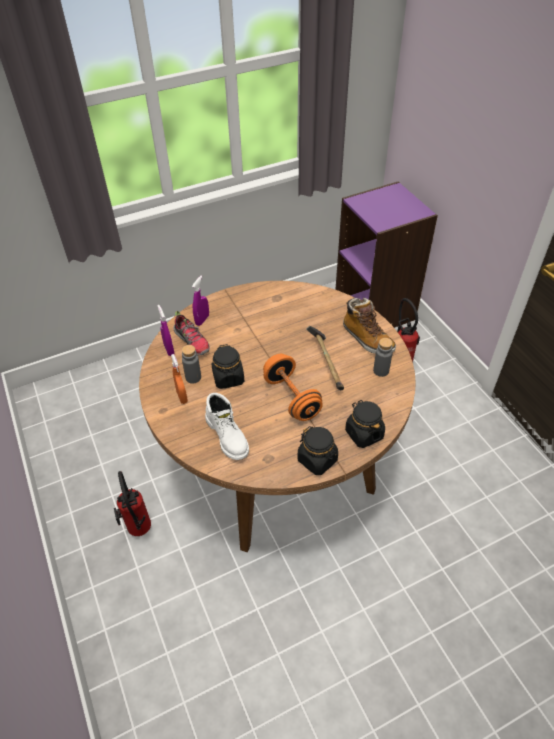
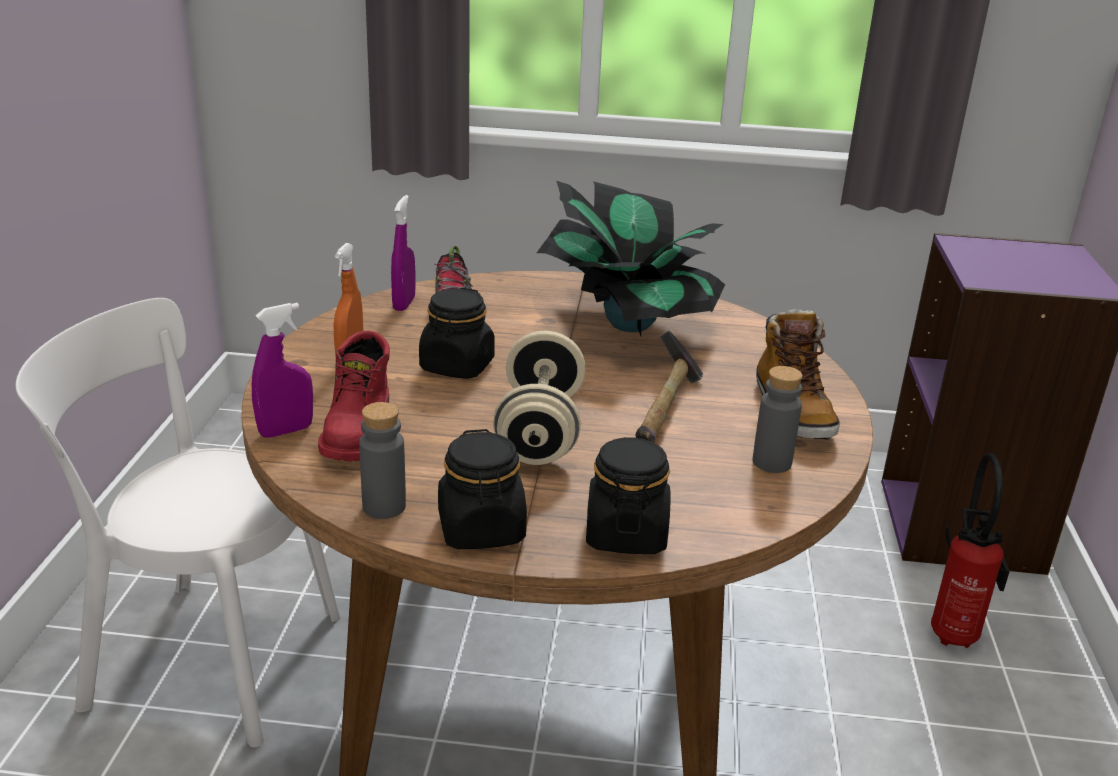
camera: 30 degrees right, 20 degrees down
fire extinguisher [114,471,151,536] -> white chair [15,298,340,747]
grey bottle [182,345,201,384] -> grey bottle moved to [359,402,406,519]
purple spray bottle [192,276,209,326] -> purple spray bottle moved to [252,303,313,438]
white boot [205,393,249,460] -> red boot [318,331,390,461]
orange dumbbell [263,354,323,421] -> beige dumbbell [493,331,585,465]
none -> potted plant [537,181,725,336]

